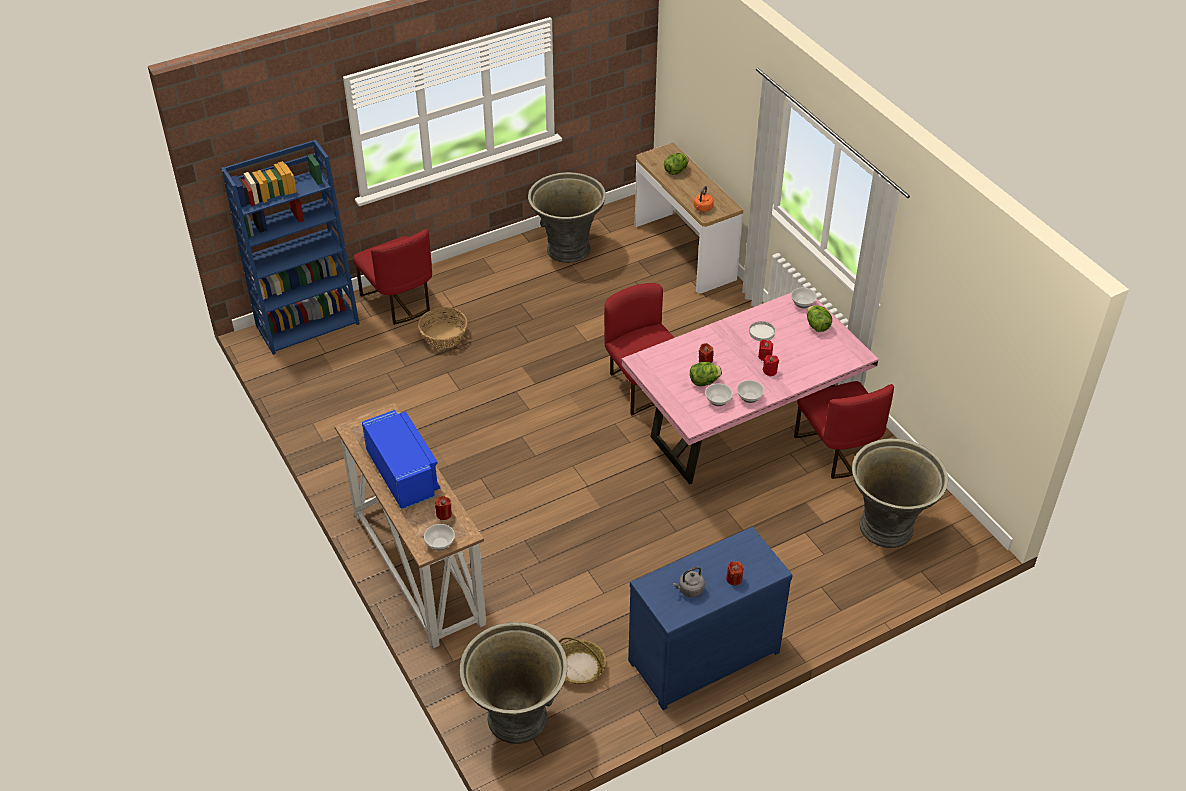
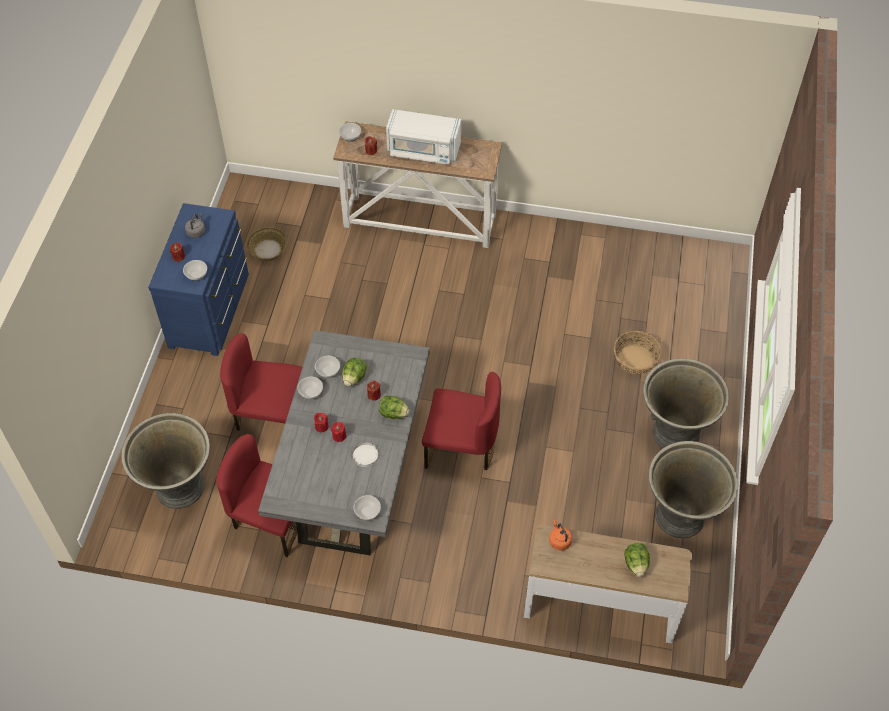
camera: 130 degrees right, 10 degrees up
blue bookcase [221,139,360,355] -> none
red chair [353,229,432,325] -> red chair moved to [220,333,302,431]
blue microwave [362,410,440,510] -> white microwave [386,109,461,165]
grey planter [460,622,568,744] -> grey planter moved to [643,358,729,449]
pink dining table [622,287,879,485] -> grey dining table [258,330,430,555]
lettuce [807,305,832,332] -> lettuce moved to [379,395,410,419]
none -> bowl [183,260,207,281]

